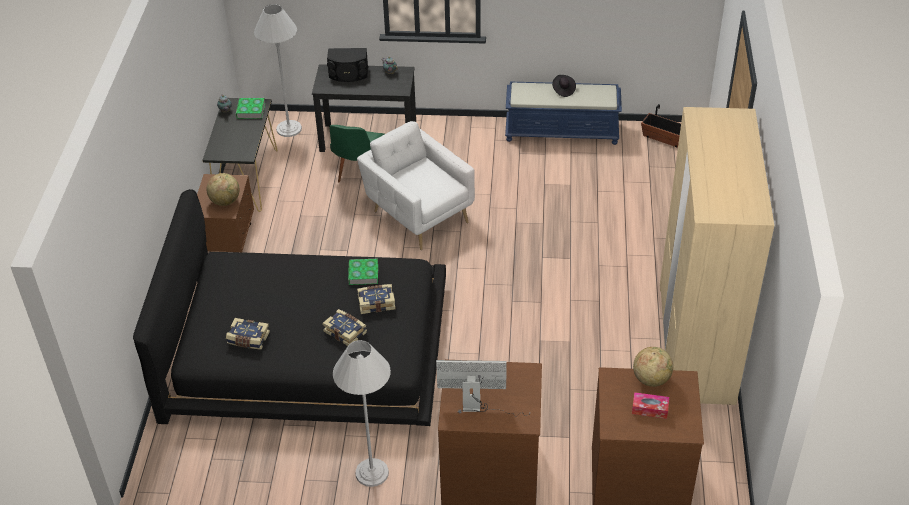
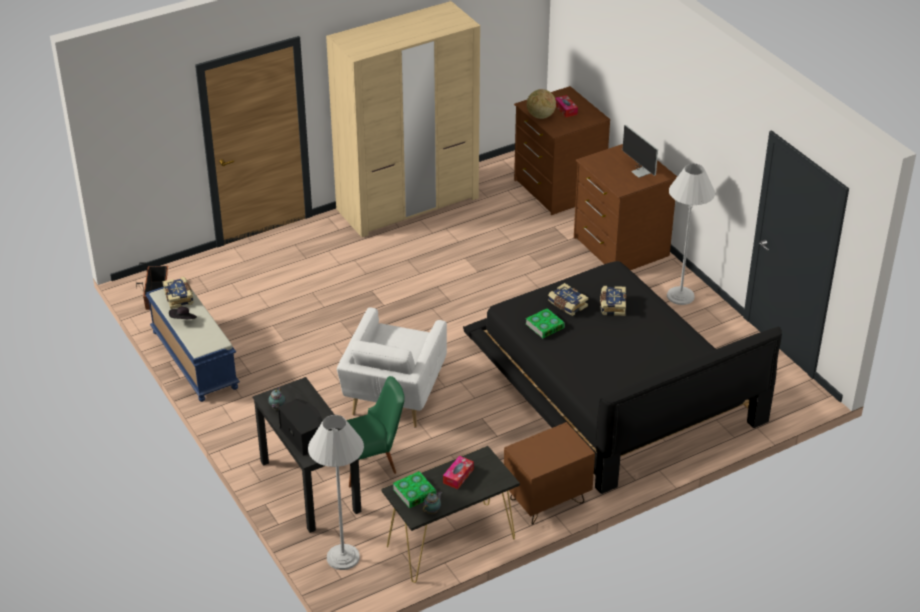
camera: 125 degrees left, 5 degrees down
globe [206,173,240,206] -> none
book [226,318,270,350] -> book moved to [162,277,194,309]
none -> tissue box [443,456,474,489]

